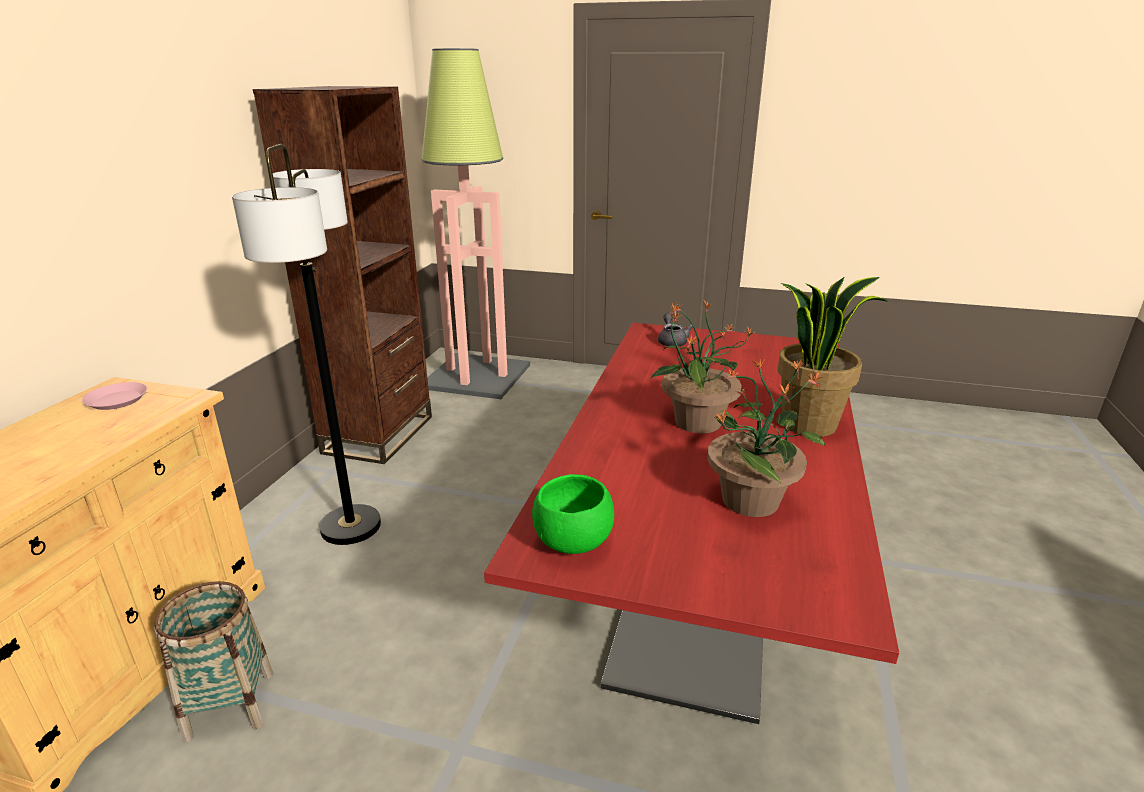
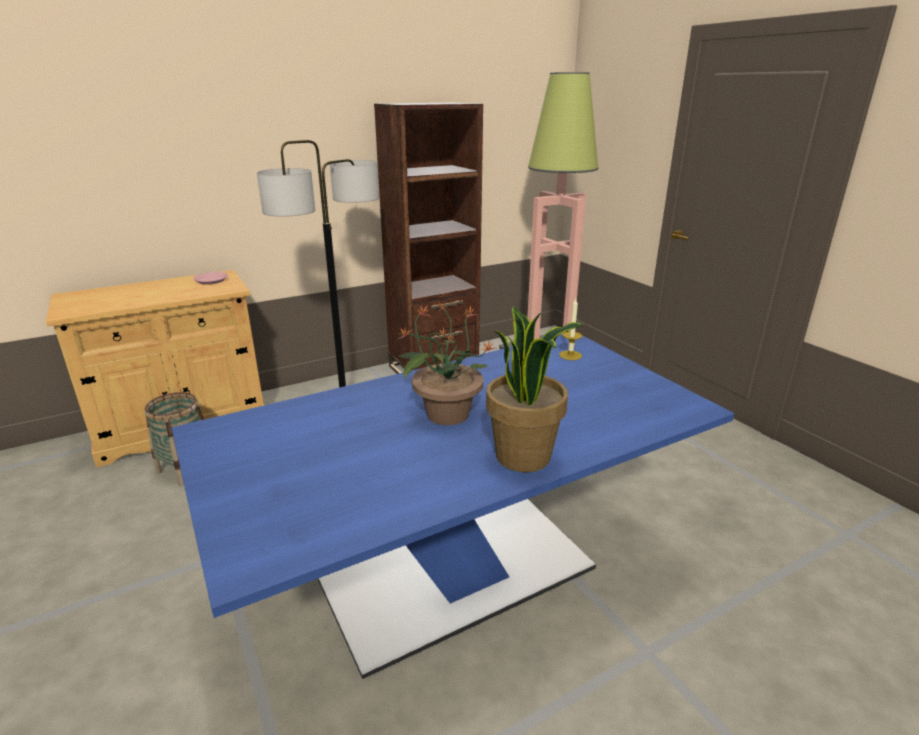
camera: 45 degrees right, 0 degrees up
red dining table [484,323,899,724] -> blue dining table [172,335,734,679]
green bowl [532,474,614,554] -> none
grey teapot [658,313,693,346] -> candle [559,299,582,360]
potted plant [707,358,826,517] -> none

